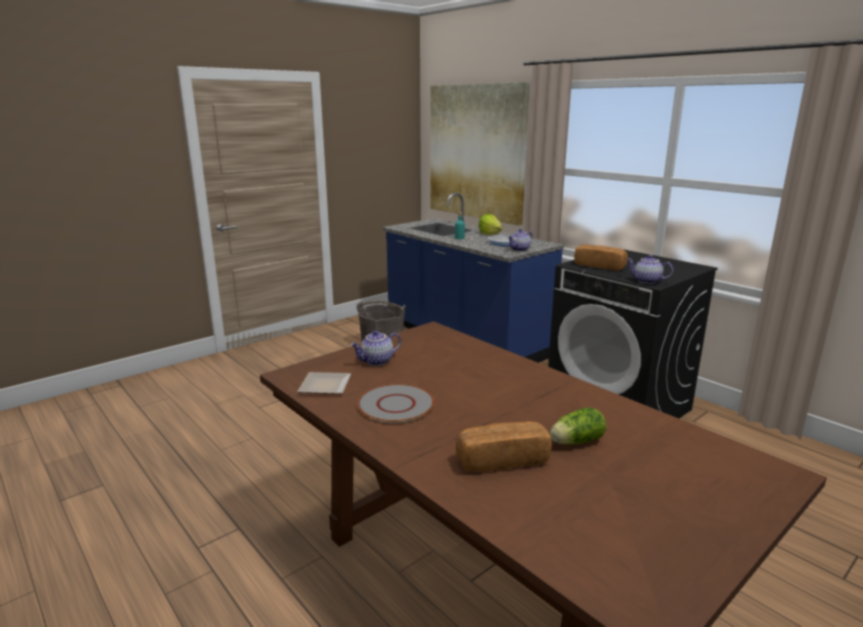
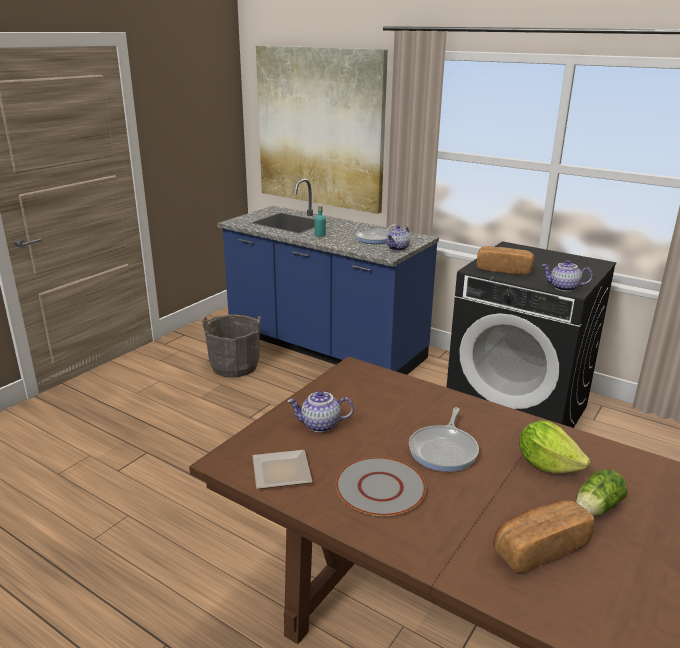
camera: 15 degrees left, 5 degrees up
teapot [350,331,401,366] -> teapot turned 45 degrees clockwise [287,391,354,433]
lettuce [478,214,503,235] -> lettuce moved to [519,420,591,473]
none -> frying pan [409,407,479,472]

